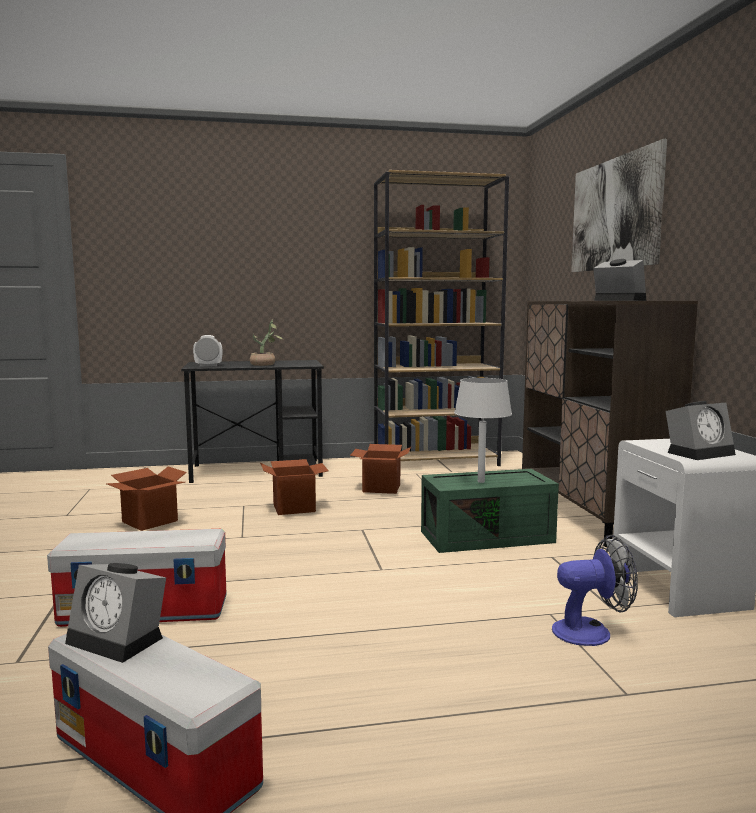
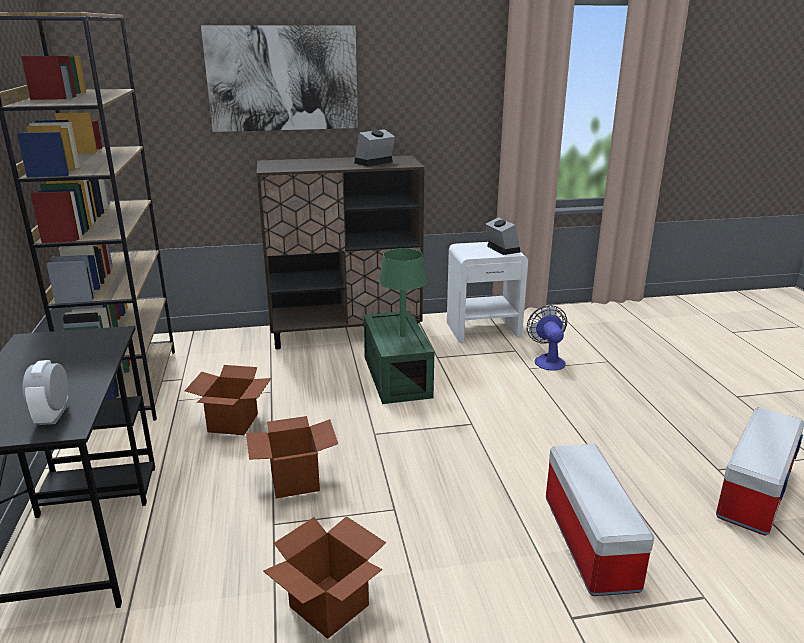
camera: 90 degrees left, 15 degrees up
alarm clock [65,563,166,663] -> none
potted plant [250,320,283,366] -> none
grey table lamp [454,378,512,483] -> green table lamp [379,248,427,337]

